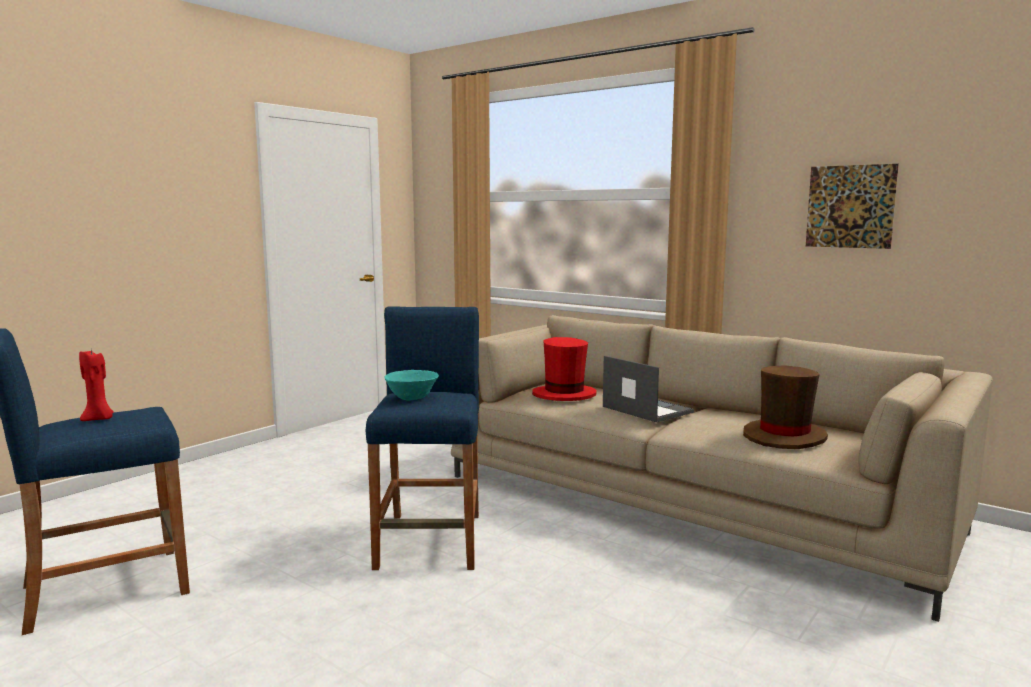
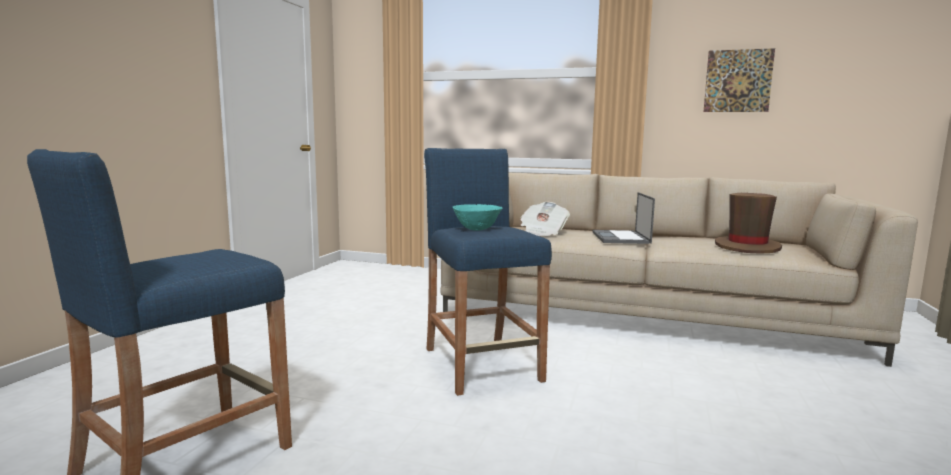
camera: 20 degrees left, 0 degrees up
red candle [79,350,114,421] -> none
red hat [532,337,596,401] -> newspaper [520,202,570,236]
laptop [603,356,694,422] -> laptop turned 120 degrees counterclockwise [593,192,655,244]

